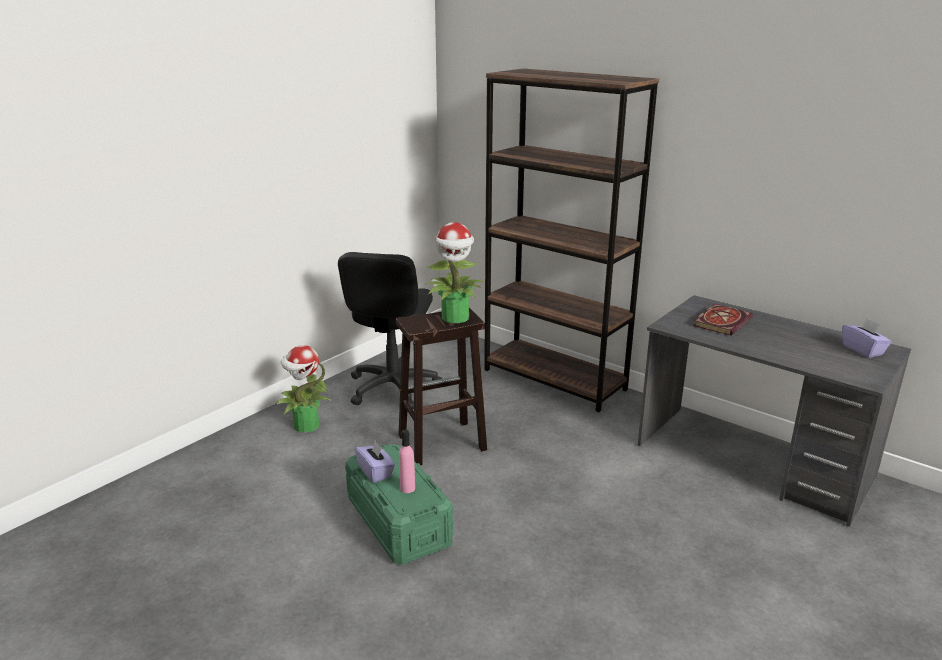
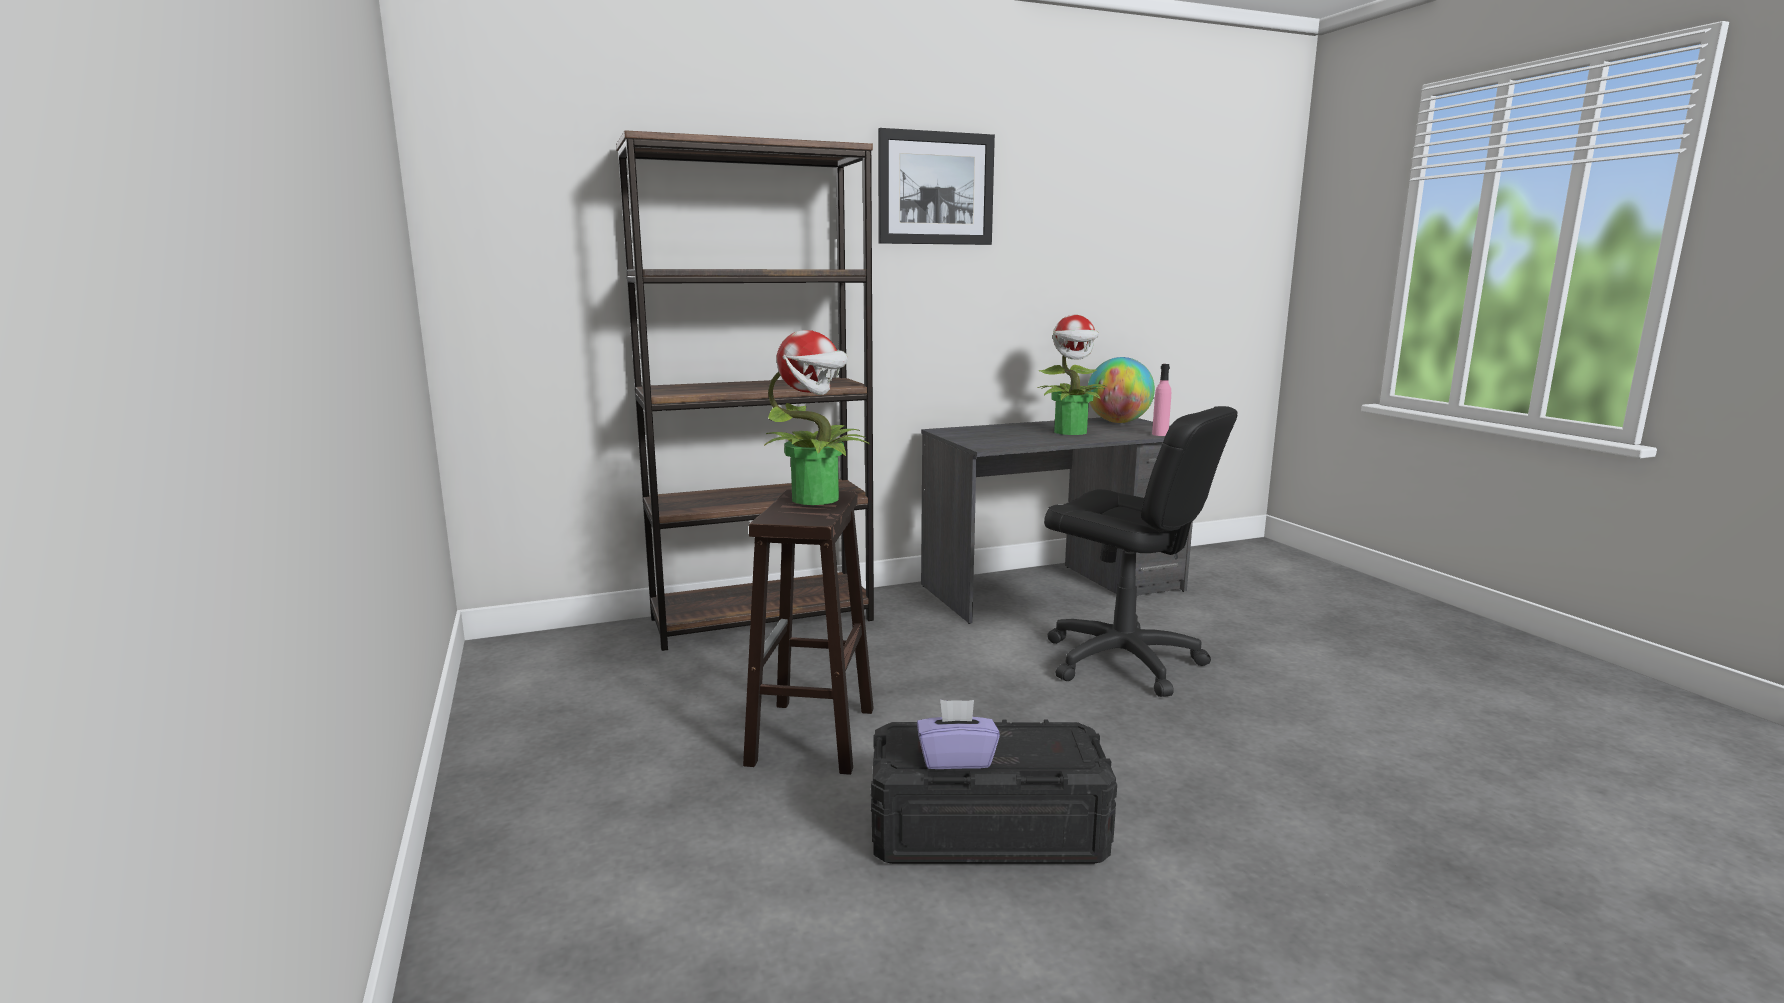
camera: 60 degrees left, 10 degrees down
potted plant [275,345,330,433] -> potted plant moved to [1038,315,1108,435]
black office chair [338,252,442,409] -> black office chair moved to [1044,406,1238,697]
green storage box [345,444,453,565] -> black storage box [871,719,1117,864]
pink bottle [399,430,415,493] -> pink bottle moved to [1152,364,1171,436]
book [693,304,753,335] -> none
purple tissue box [842,318,892,358] -> globe [1088,357,1155,423]
none -> picture [878,128,995,245]

